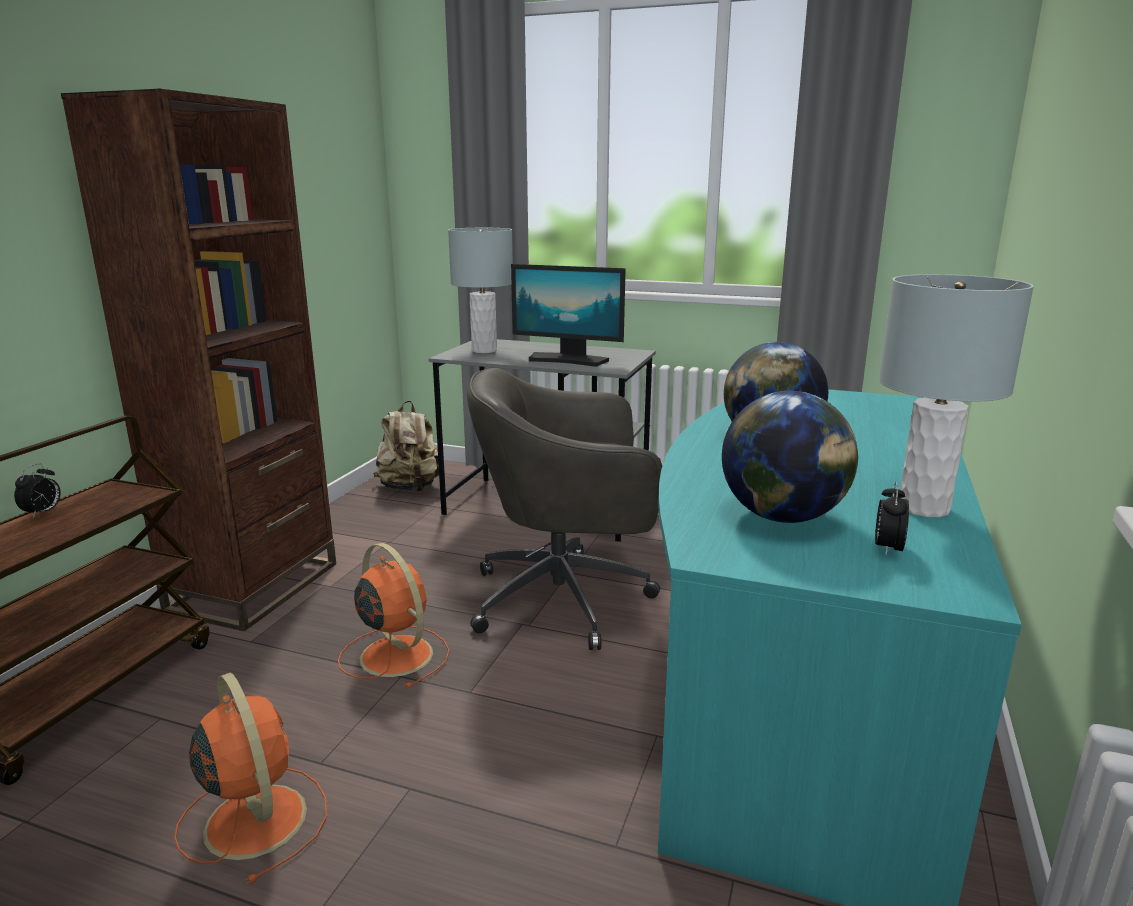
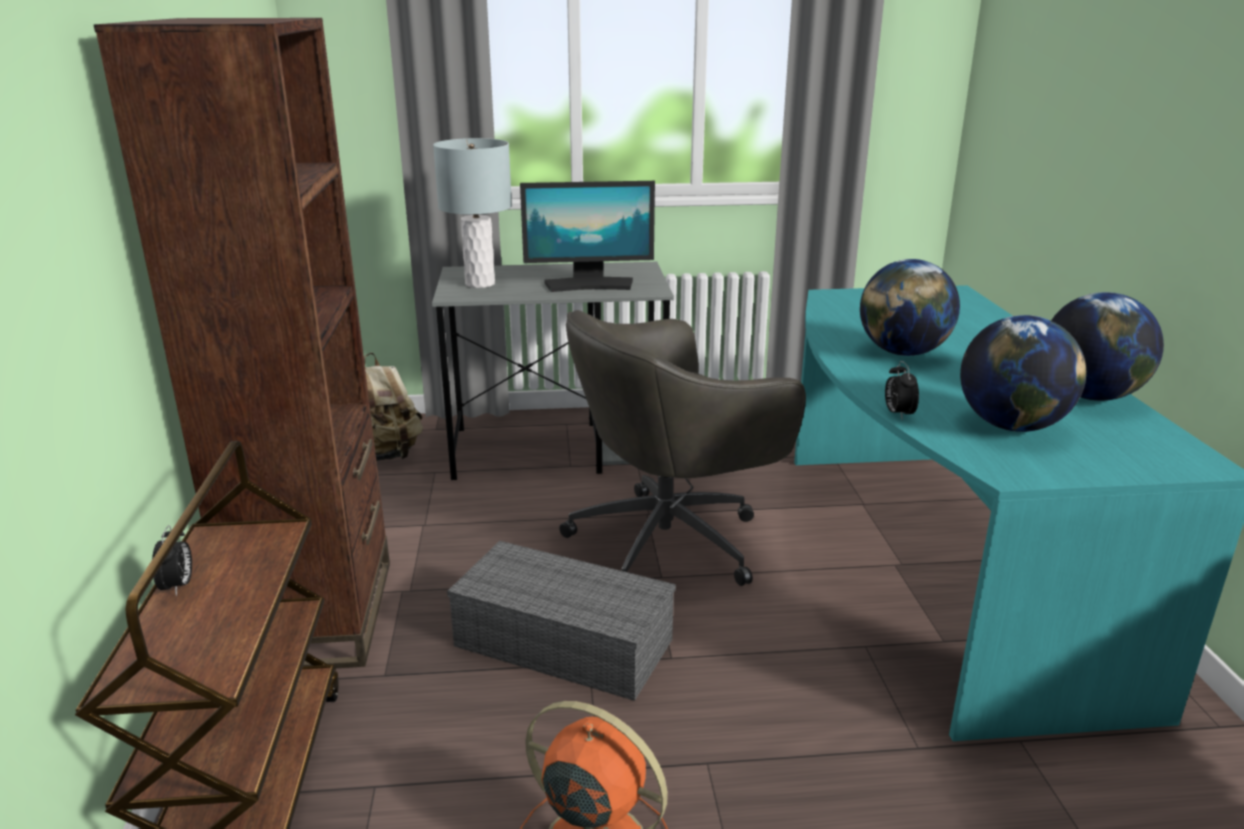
camera: 25 degrees left, 5 degrees up
orange fan [338,543,449,688] -> grey storage box [447,541,676,701]
alarm clock [875,481,909,556] -> alarm clock moved to [885,361,919,420]
grey table lamp [879,274,1034,517] -> globe [1051,292,1164,401]

